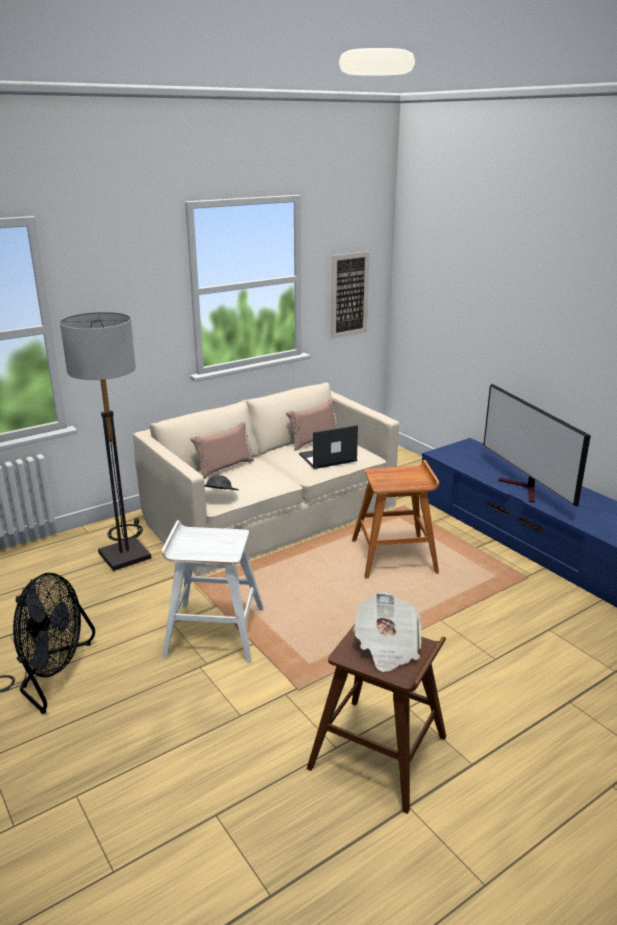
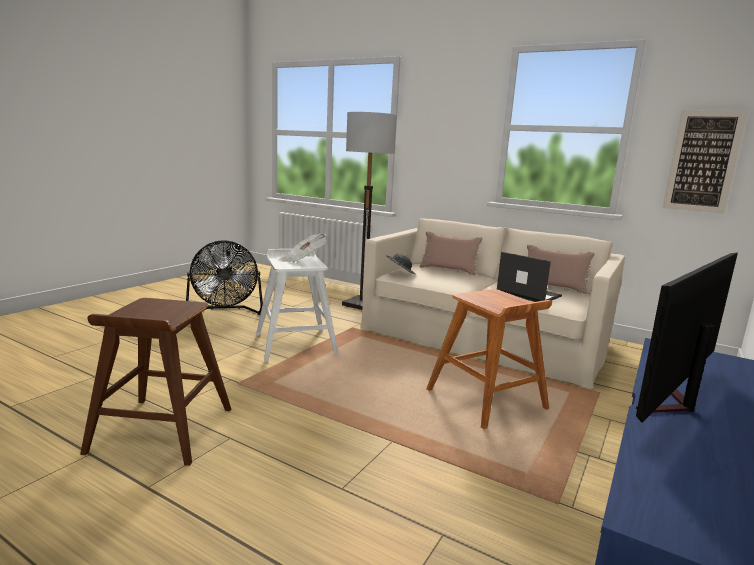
camera: 65 degrees right, 10 degrees down
newspaper [353,592,421,672] -> newspaper moved to [279,233,327,263]

